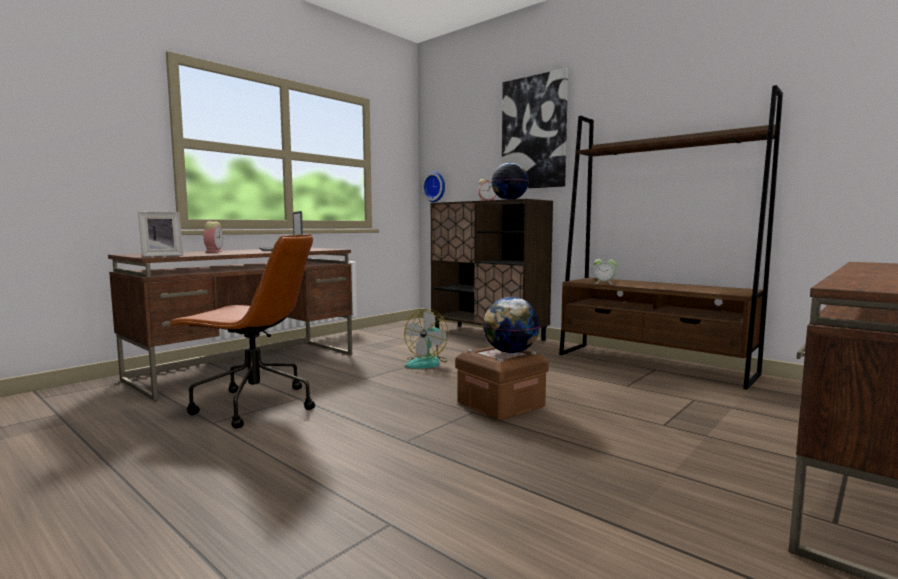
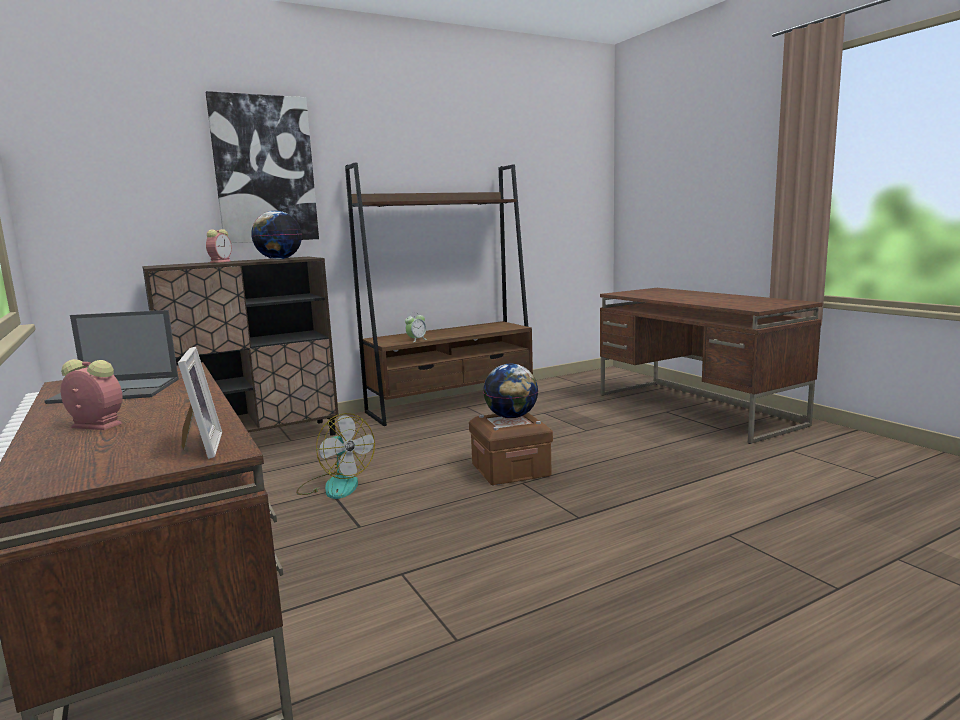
camera: 70 degrees left, 5 degrees up
brown office chair [168,234,315,429] -> none
wall clock [422,172,445,202] -> none

